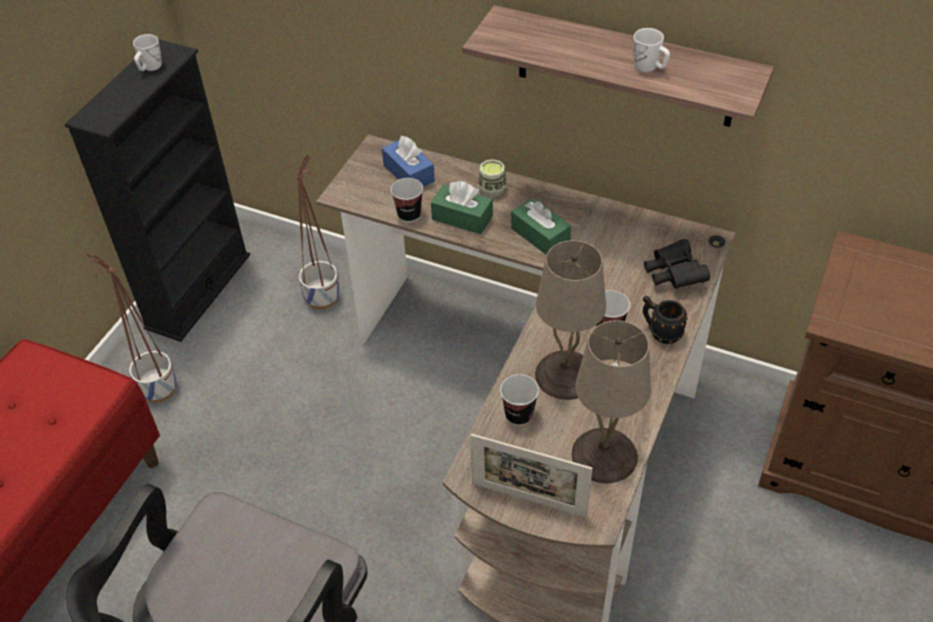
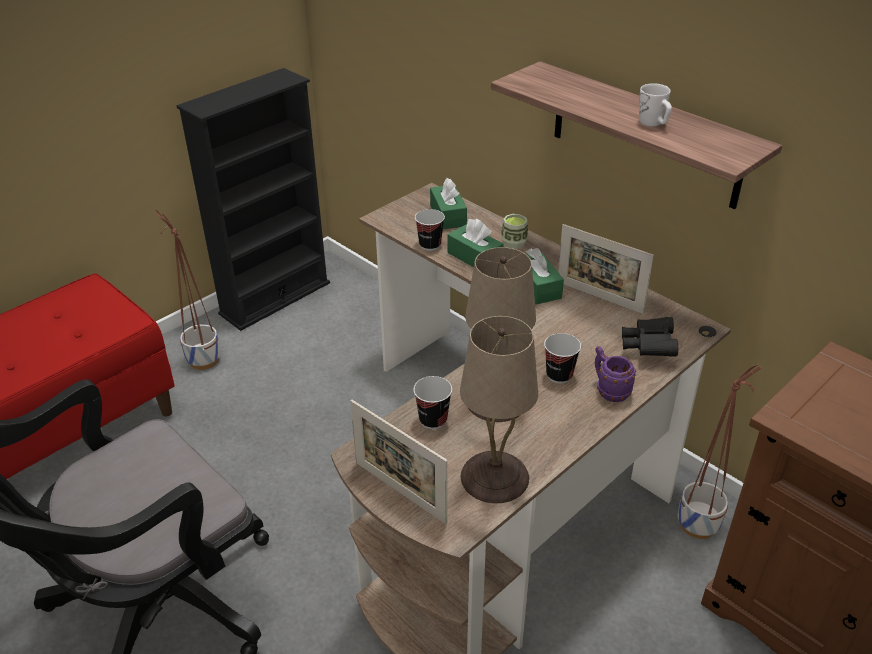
camera: 20 degrees right, 10 degrees down
white mug [133,34,162,71] -> none
planter [296,154,340,310] -> planter moved to [677,364,761,539]
blue tissue box [382,136,435,187] -> green tissue box [430,178,467,229]
black mug [643,296,688,344] -> purple mug [595,346,636,402]
none -> picture frame [558,224,654,314]

